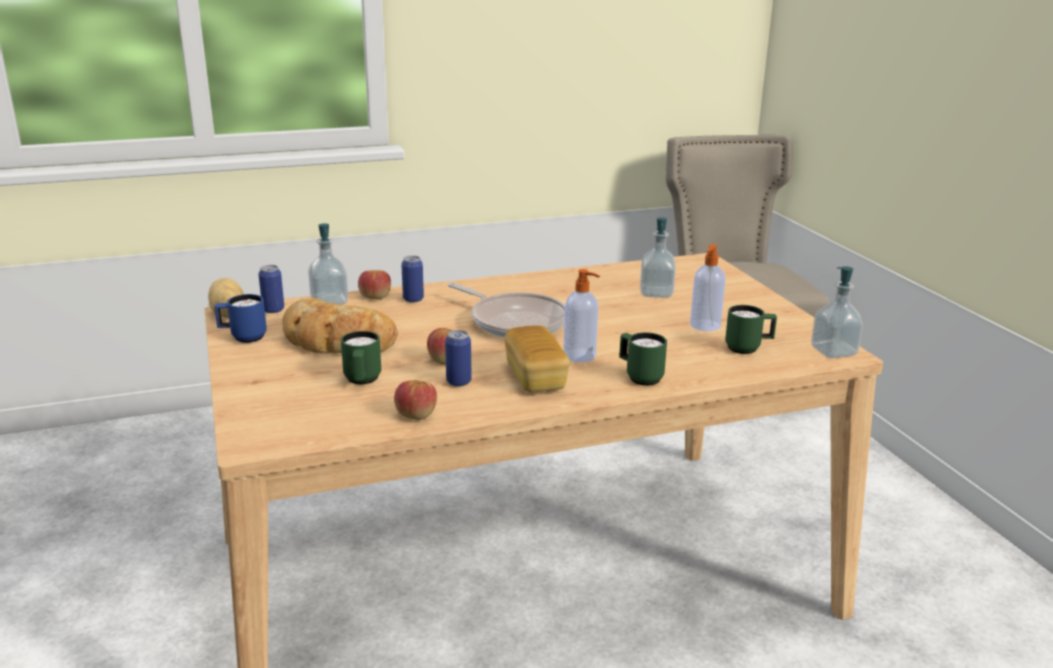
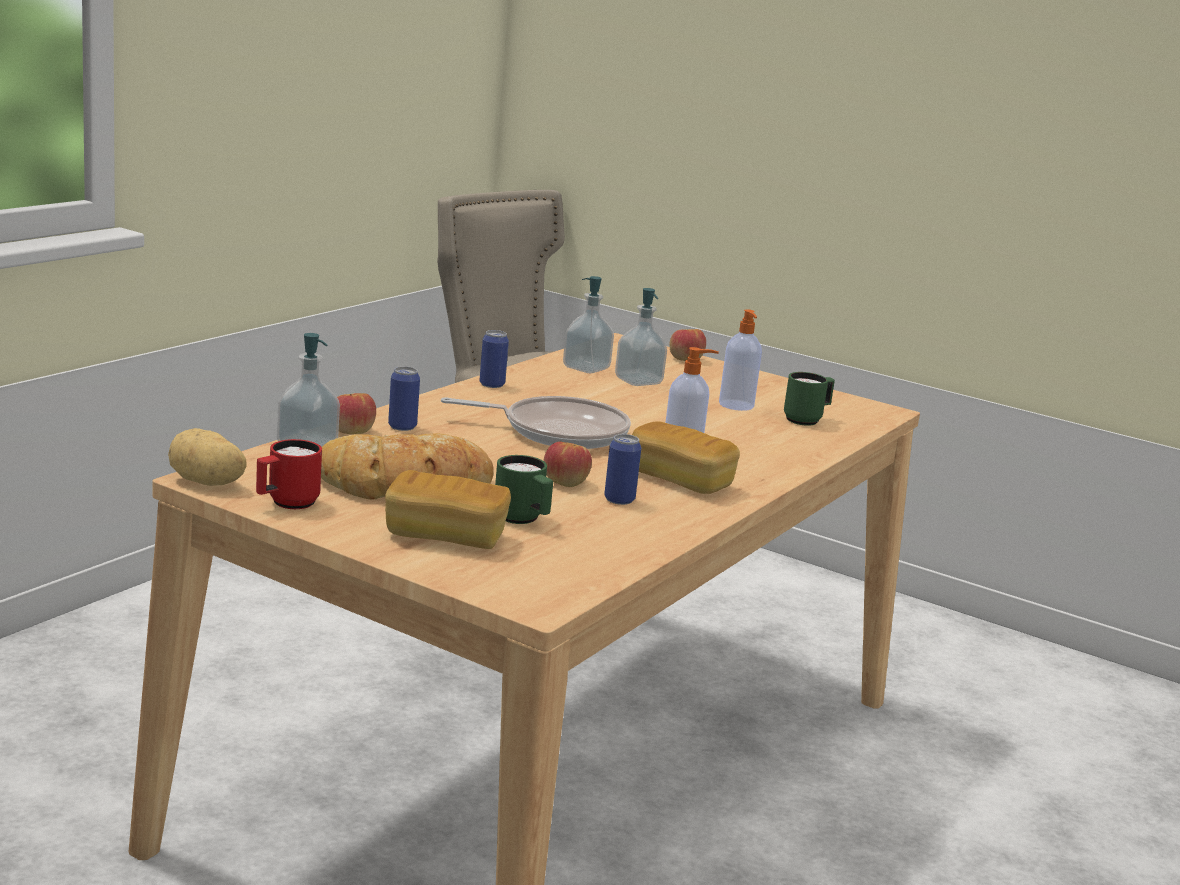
camera: 40 degrees left, 5 degrees down
blue mug [215,294,267,343] -> red mug [256,439,322,509]
can [258,265,284,313] -> can moved to [479,330,509,388]
apple [394,380,437,420] -> apple moved to [669,329,706,361]
green mug [619,332,667,386] -> none
soap dispenser [811,266,863,359] -> soap dispenser moved to [563,276,614,373]
none -> bread [385,470,511,549]

